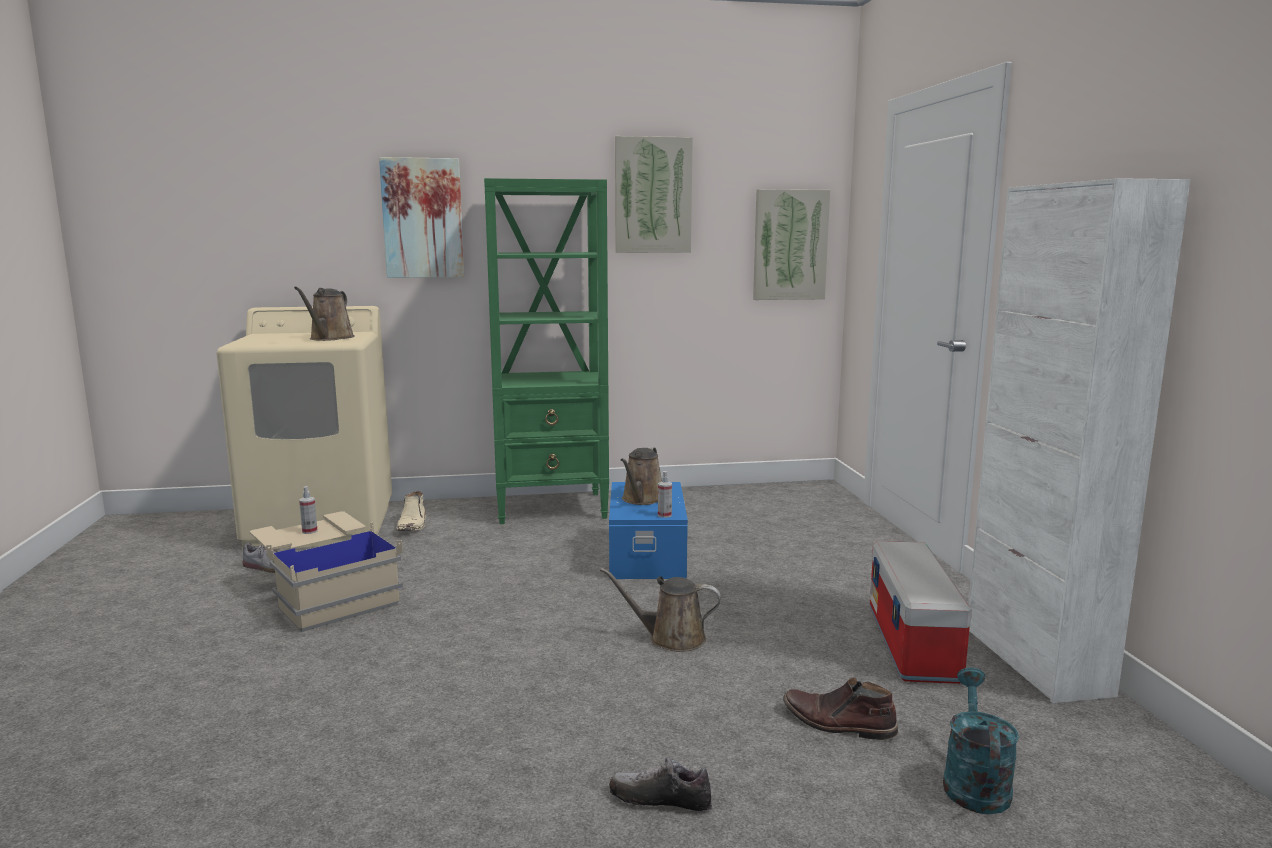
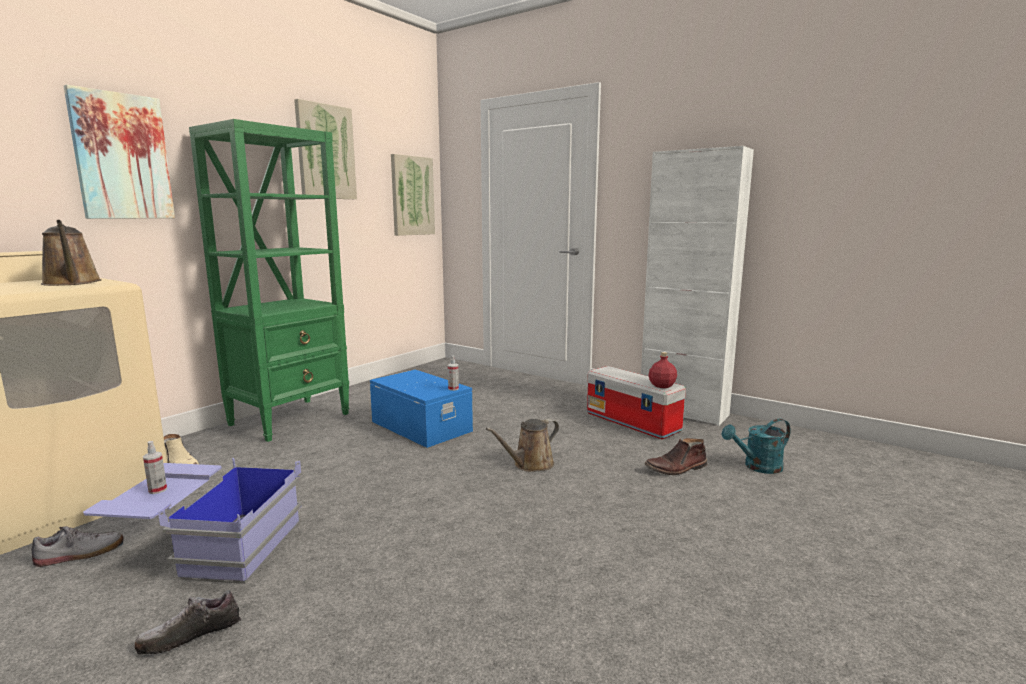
camera: 45 degrees left, 0 degrees up
beige storage box [249,511,403,632] -> blue storage box [83,458,302,584]
shoe [609,757,712,811] -> shoe moved to [135,590,241,655]
brown watering can [621,447,662,505] -> none
turquoise watering can [943,668,1019,814] -> turquoise watering can turned 75 degrees counterclockwise [721,418,791,474]
none -> red bottle [649,352,677,388]

